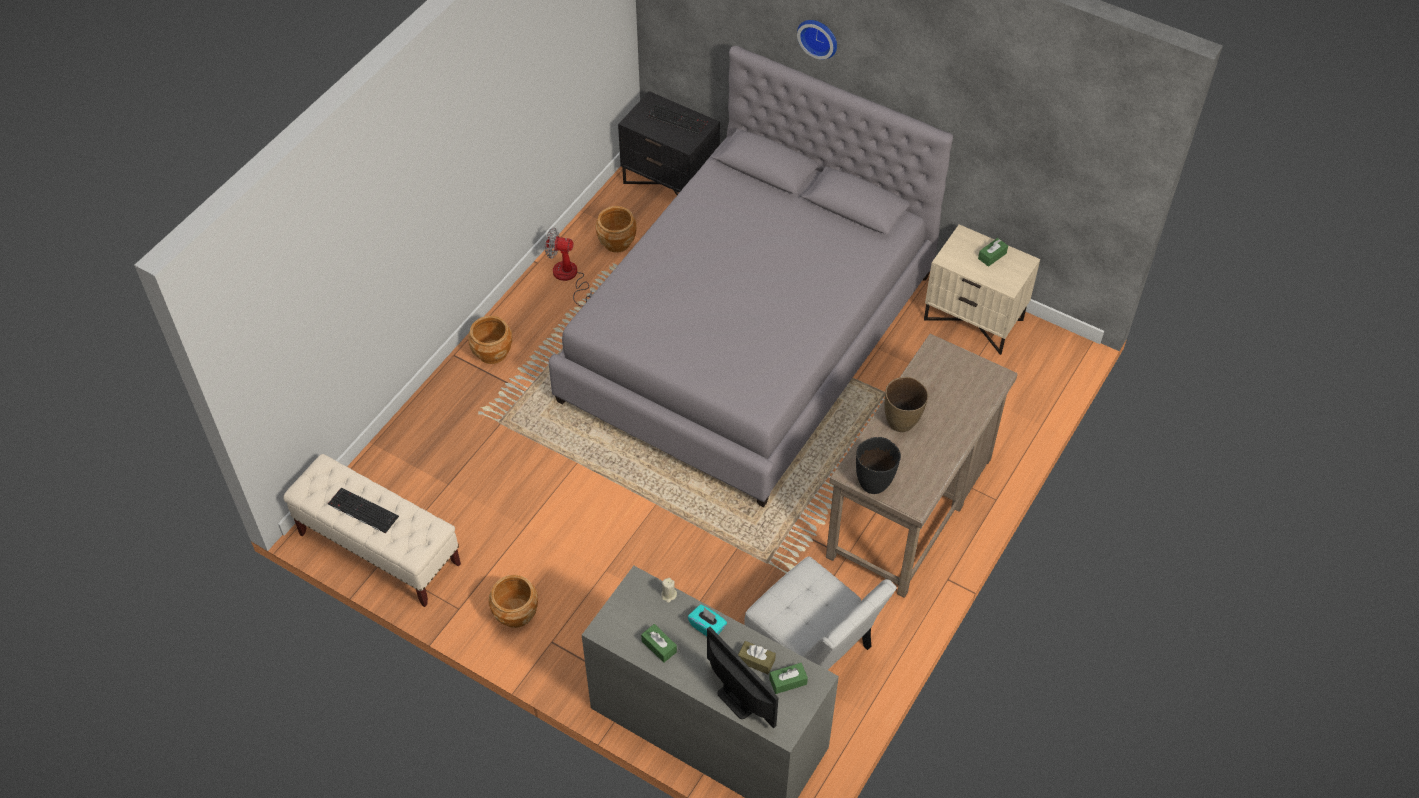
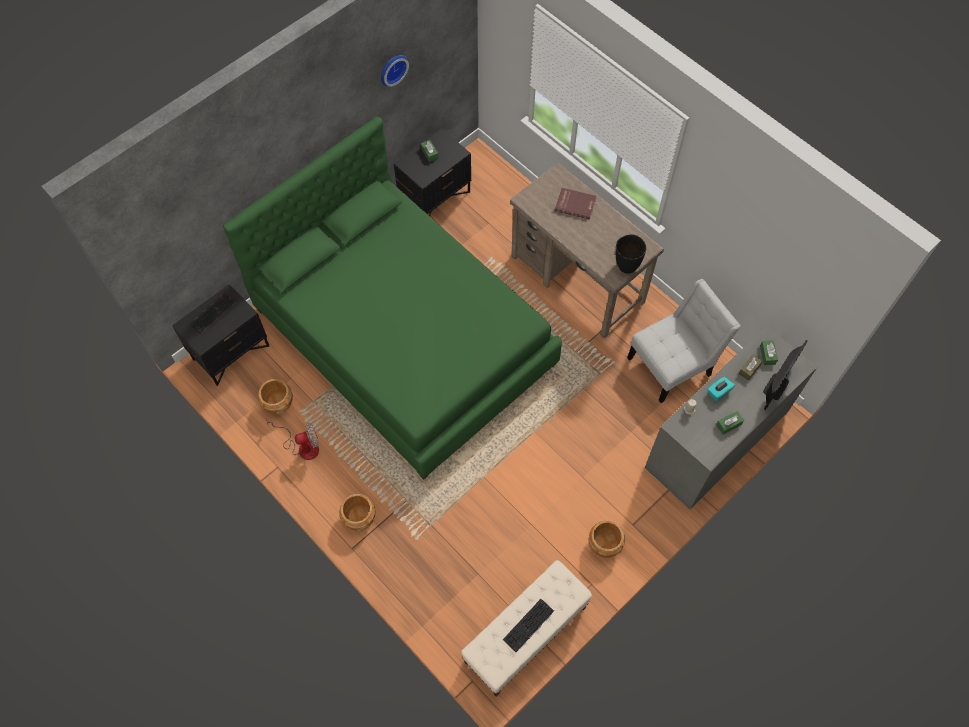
camera: 75 degrees left, 10 degrees up
fan [545,228,592,307] -> fan turned 135 degrees counterclockwise [266,420,319,460]
grey bed [549,45,953,507] -> green bed [223,117,562,479]
monitor [707,627,778,728] -> monitor turned 150 degrees clockwise [763,340,808,410]
wall clock [797,20,837,59] -> wall clock moved to [381,55,409,87]
brown vase [885,377,928,432] -> none
beige nightstand [924,224,1040,355] -> black nightstand [394,129,471,216]
none -> red book [554,188,596,220]

